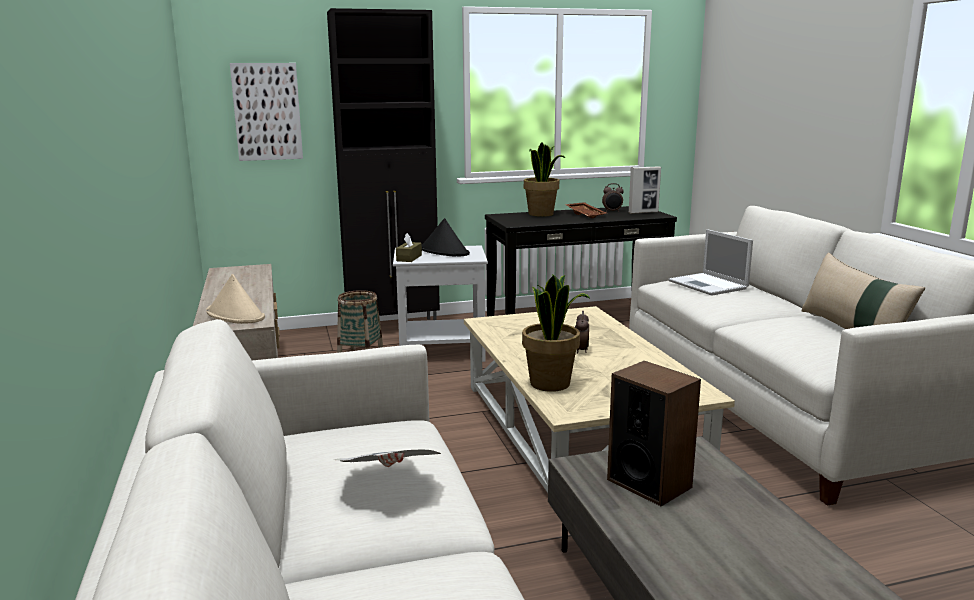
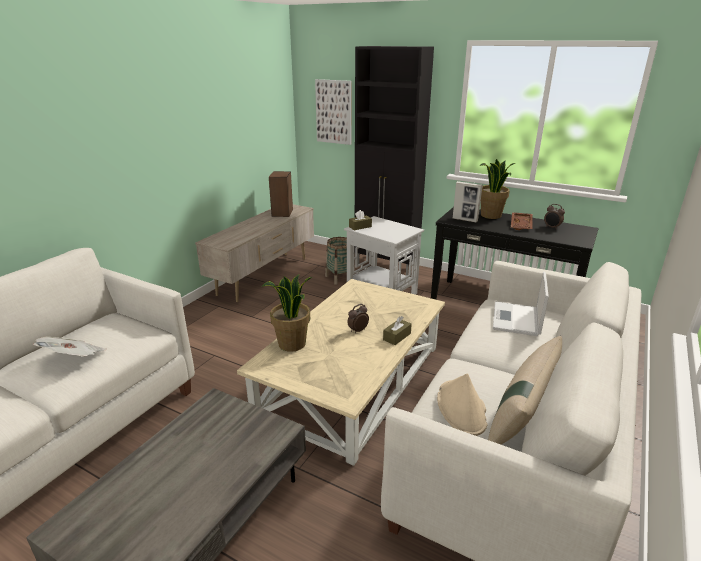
camera: 45 degrees right, 10 degrees up
beige hat [206,274,265,324] -> beige hat moved to [437,373,488,436]
black hat [422,218,470,257] -> none
speaker [607,361,701,506] -> speaker moved to [269,171,293,217]
picture frame [629,166,661,214] -> picture frame moved to [453,181,483,223]
none -> brown tissue box [383,316,412,345]

